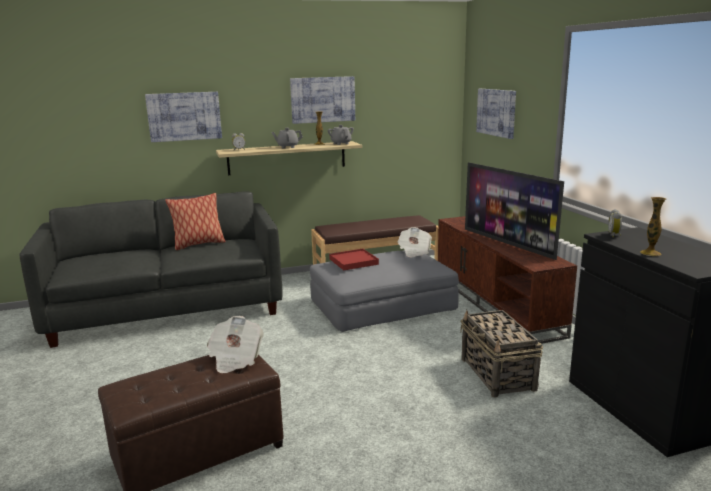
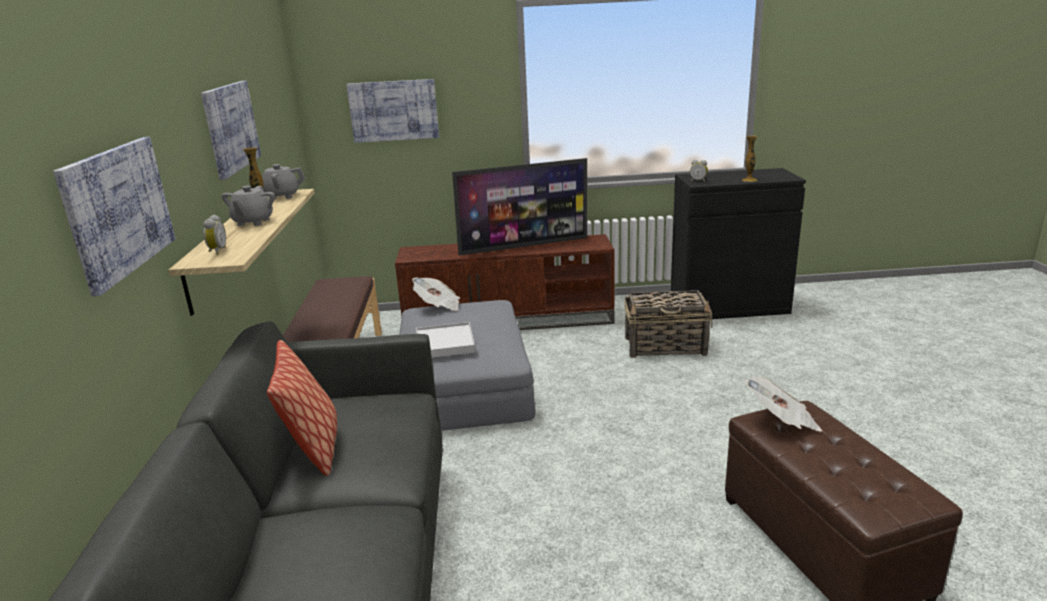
camera: 75 degrees left, 5 degrees up
red tray [329,249,379,270] -> white tray [416,322,475,358]

